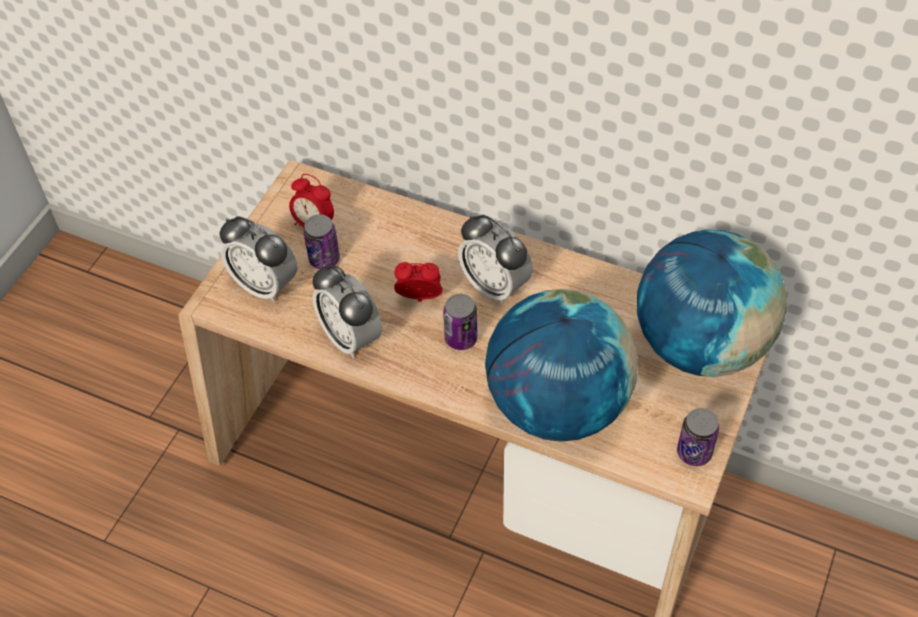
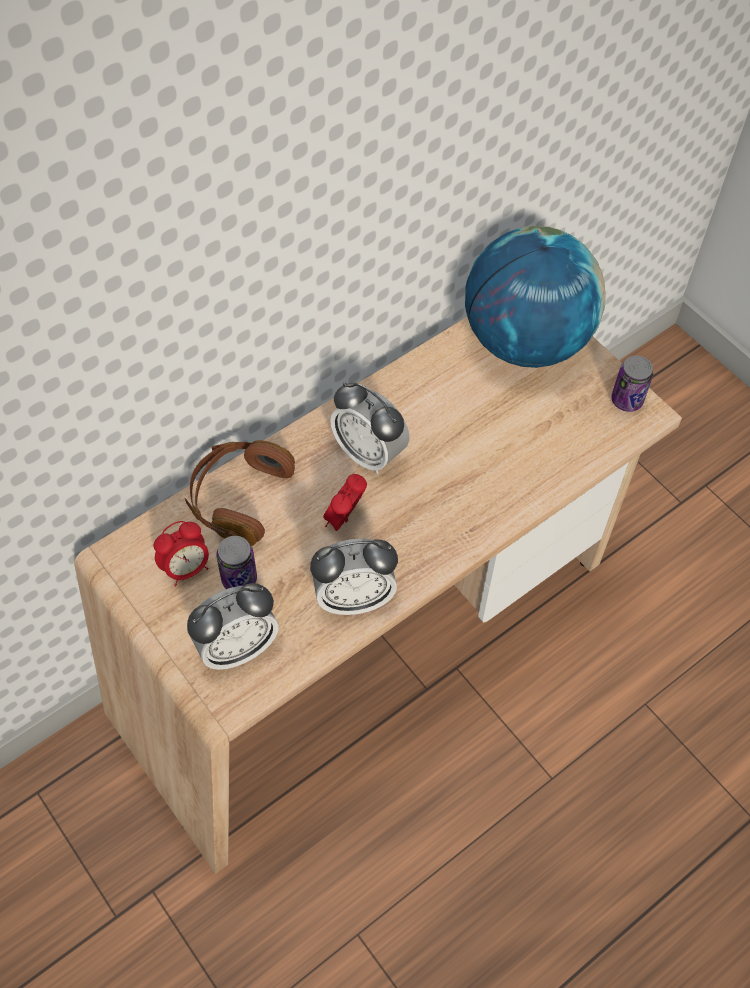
camera: 65 degrees left, 5 degrees up
can [443,294,478,350] -> none
alarm clock [458,215,533,305] -> alarm clock turned 60 degrees clockwise [330,382,409,474]
globe [485,289,638,442] -> none
none -> brown headphones [185,440,295,546]

